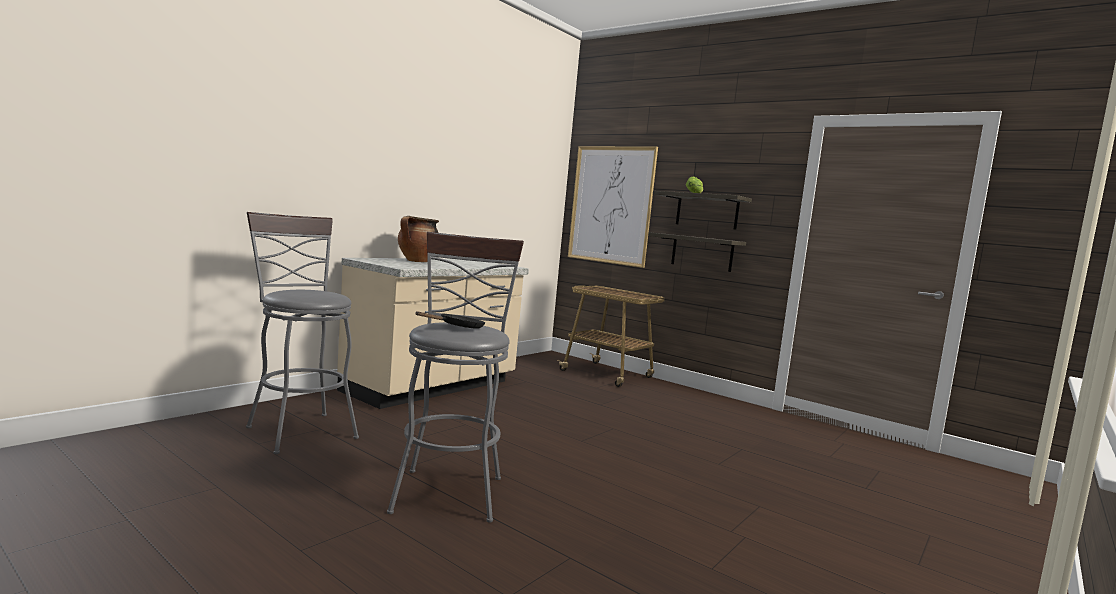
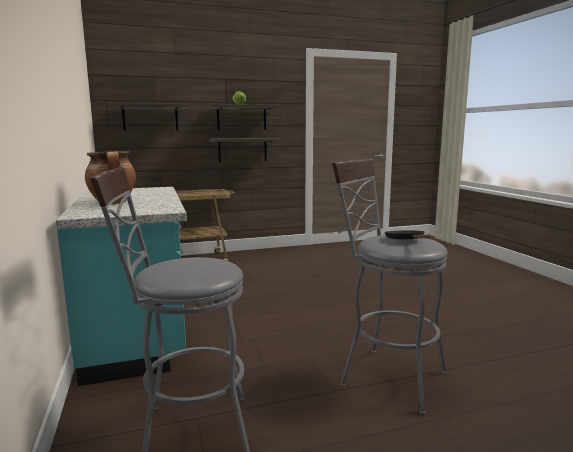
camera: 55 degrees left, 5 degrees up
beige counter [337,258,529,409] -> turquoise counter [56,187,187,386]
picture [568,146,658,268] -> shelf [109,103,189,131]

